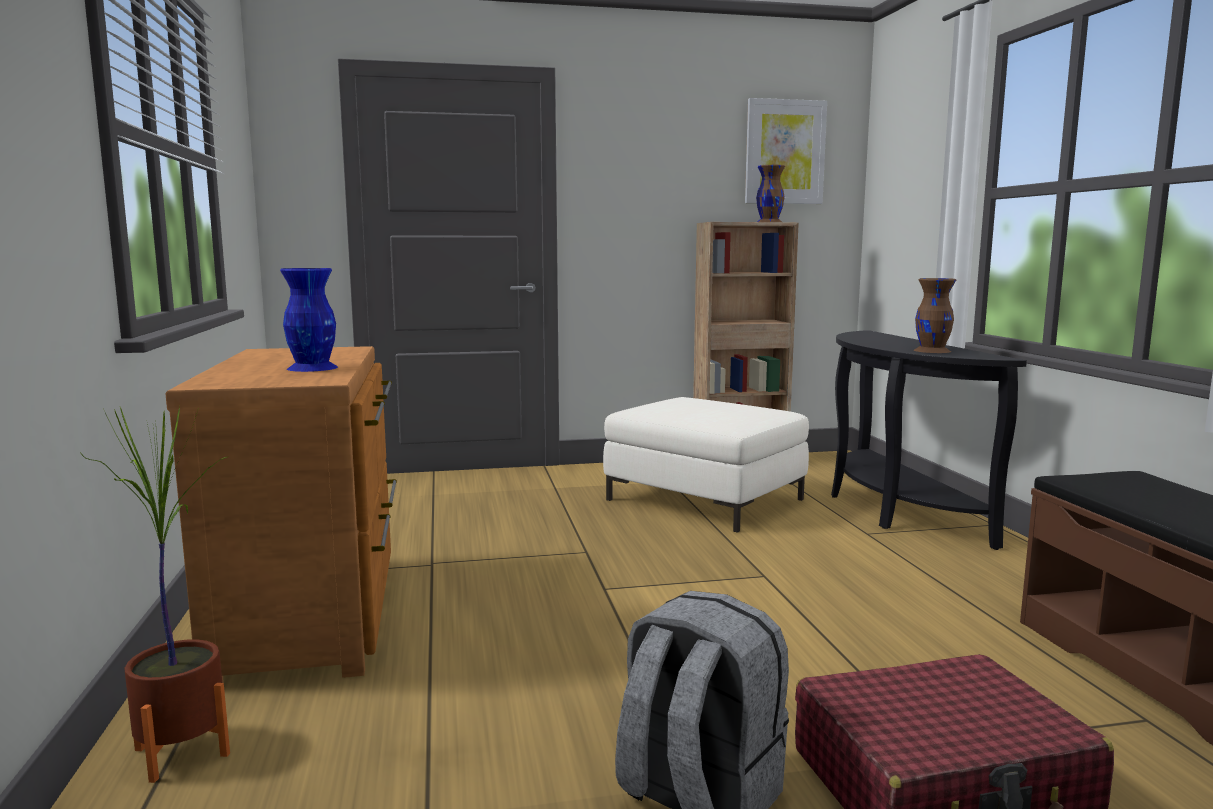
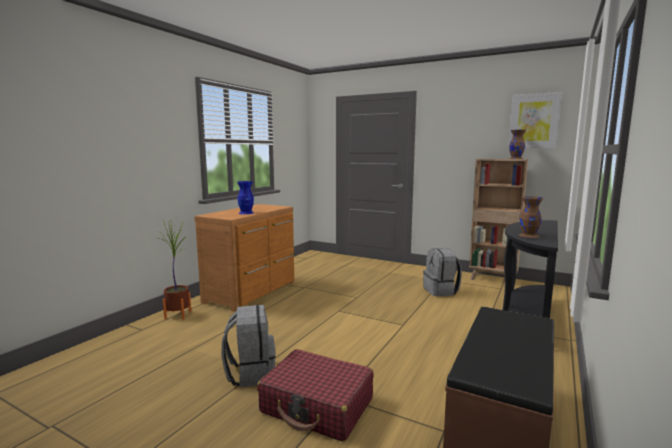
camera: 40 degrees right, 0 degrees up
white ottoman [603,397,809,533] -> grey backpack [423,248,462,296]

